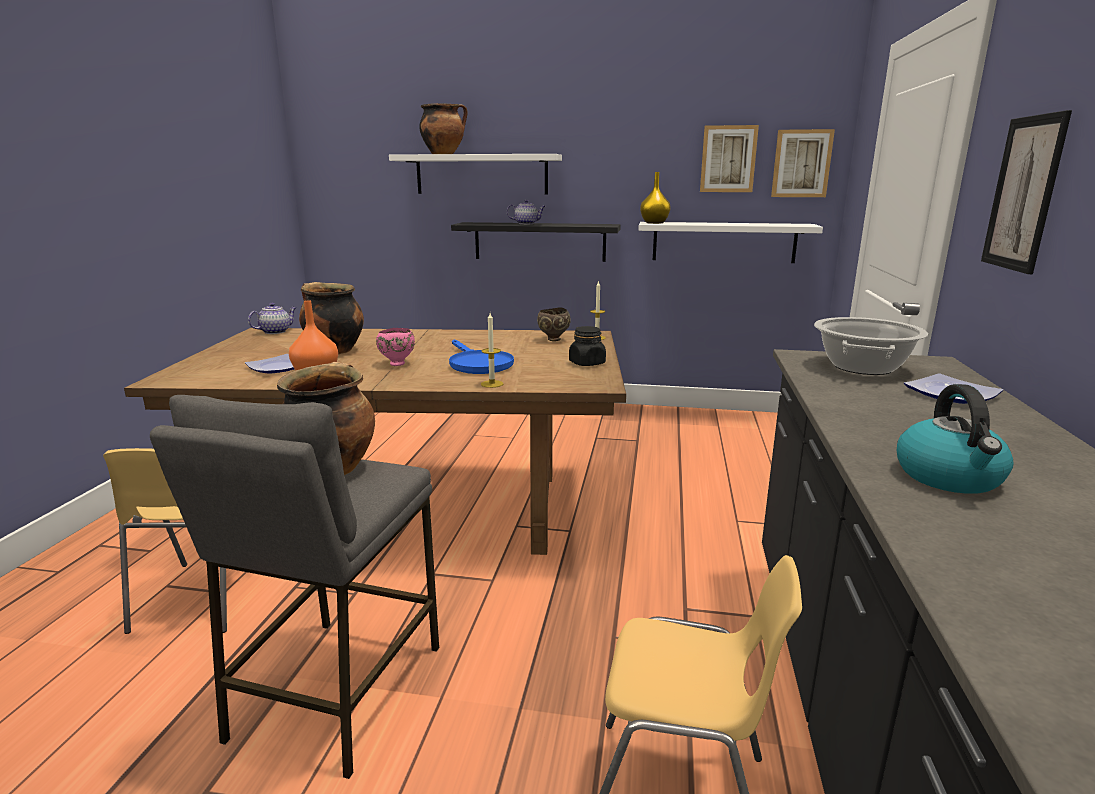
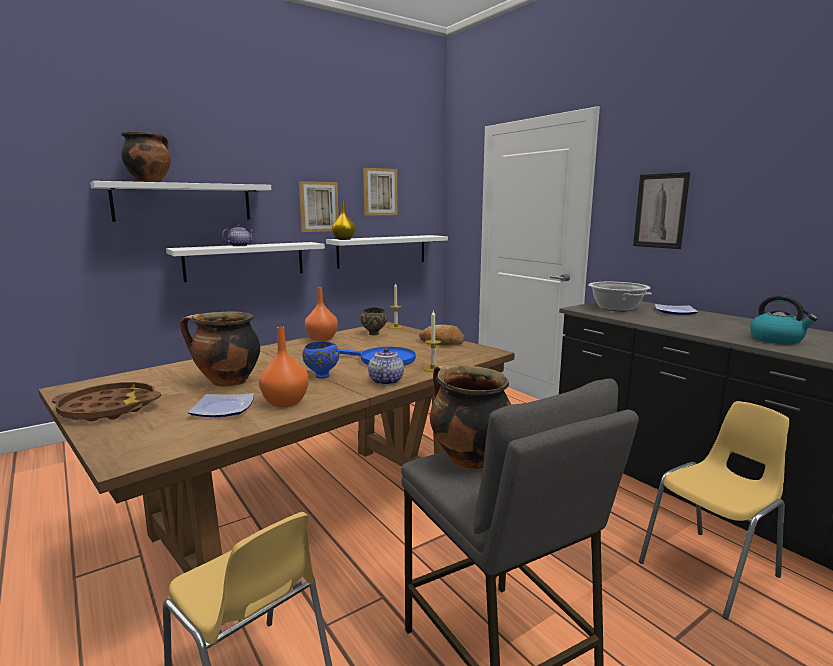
camera: 45 degrees left, 5 degrees down
teapot [248,303,297,334] -> teapot moved to [368,348,404,385]
pink bowl [376,328,415,366] -> blue bowl [302,341,339,378]
black shelf [451,222,621,262] -> white shelf [166,242,325,282]
black jar [569,326,606,366] -> bread [419,325,465,345]
picture [771,129,835,197] -> picture moved to [299,181,339,232]
none -> brown tray [52,382,161,421]
none -> orange vase [305,287,338,341]

